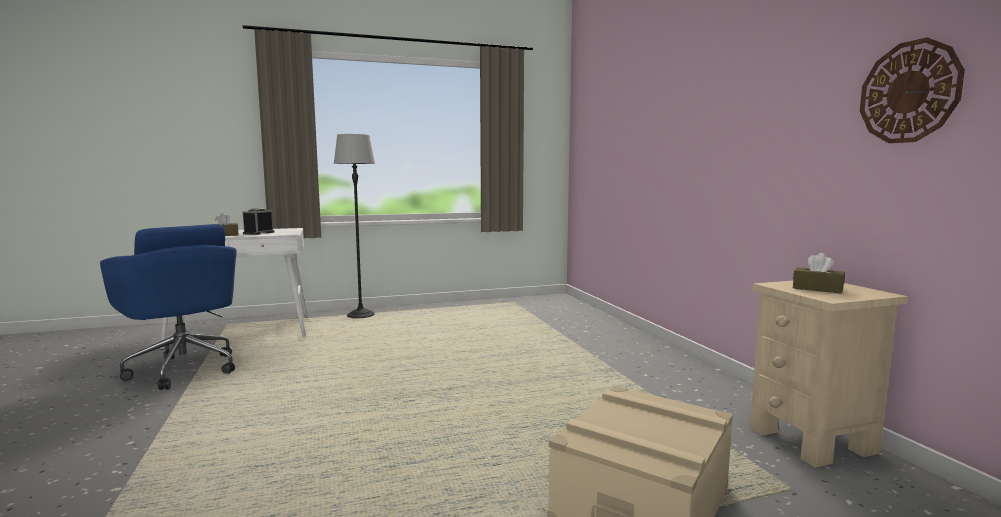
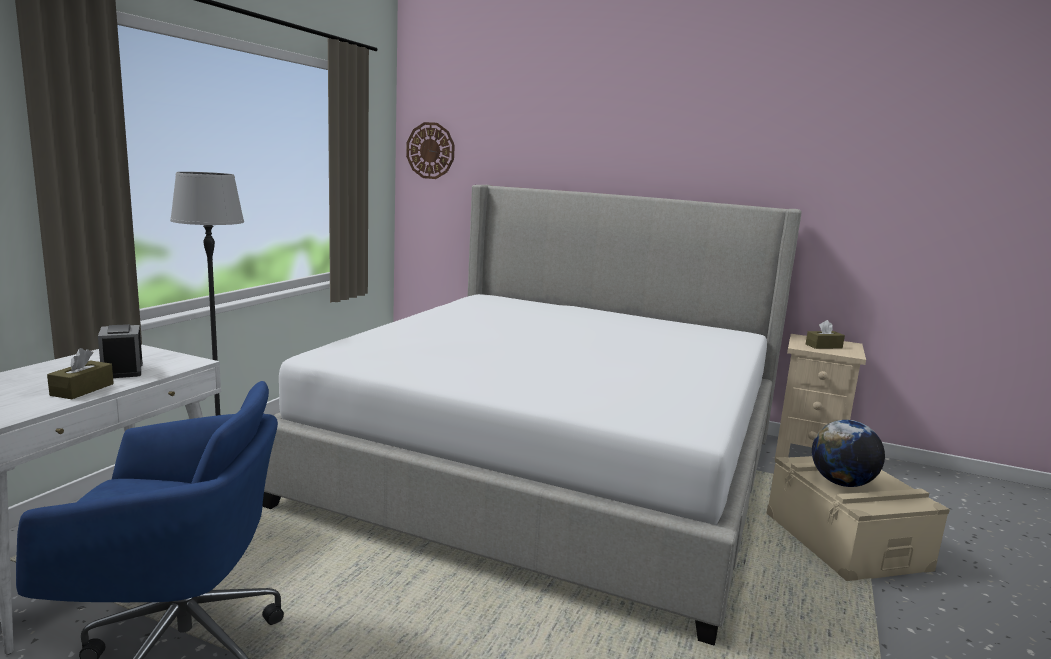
camera: 50 degrees left, 5 degrees up
wall clock [860,37,965,143] -> wall clock moved to [406,122,455,179]
none -> bed [262,185,802,645]
none -> globe [812,420,885,487]

